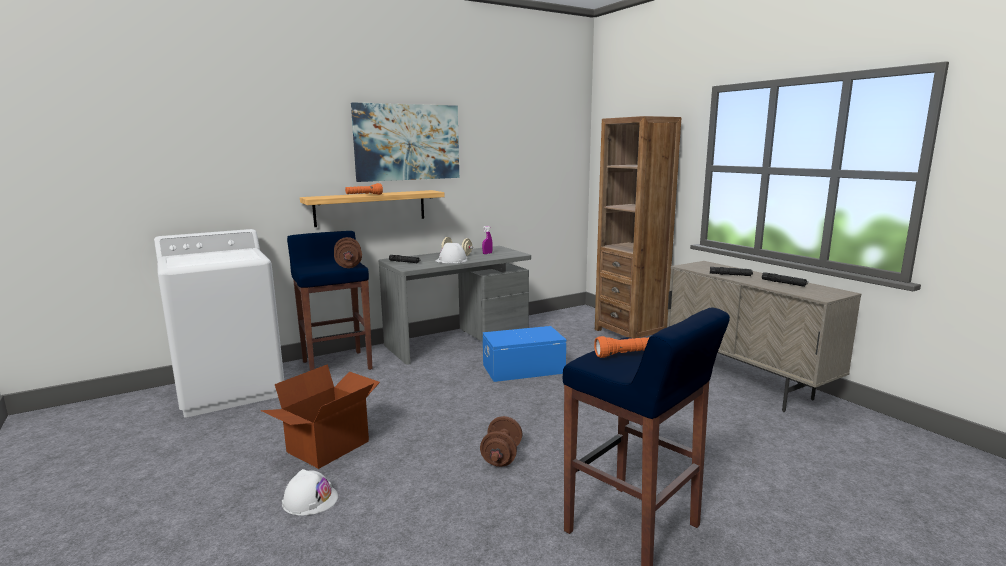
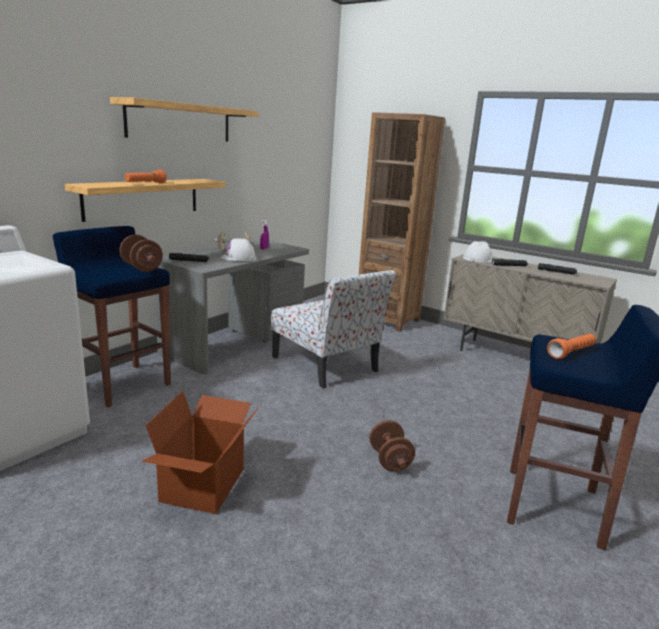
camera: 25 degrees left, 5 degrees up
white hard hat [282,469,338,515] -> white hard hat moved to [463,241,493,262]
picture [351,102,459,182] -> shelf [110,97,259,141]
blue storage box [483,326,566,382] -> chair [271,270,396,389]

